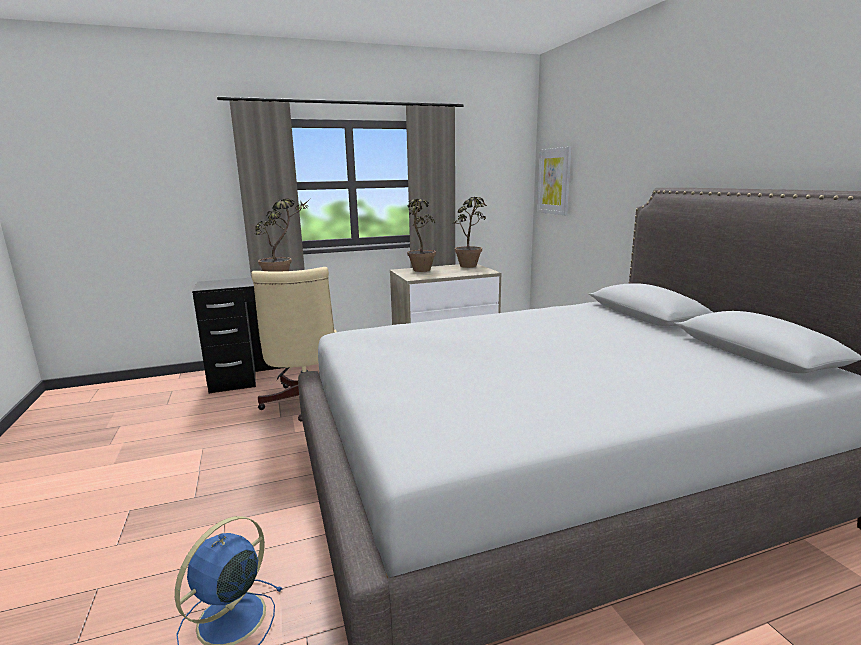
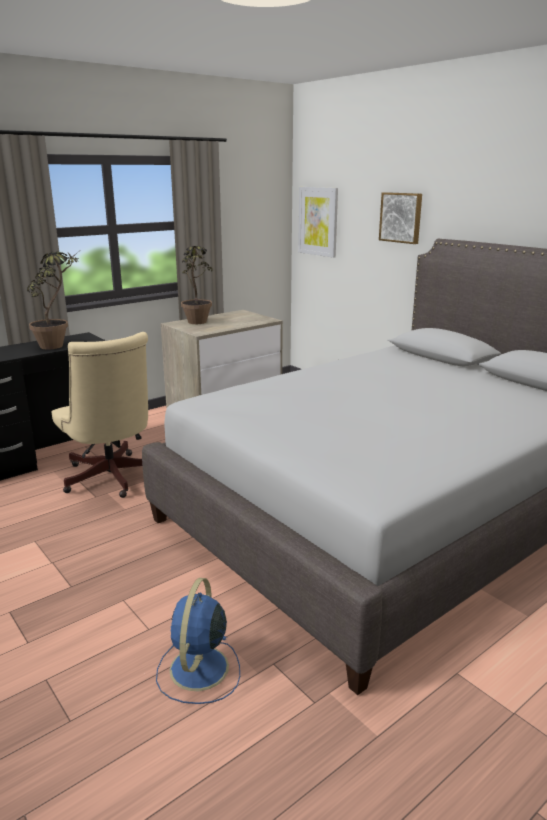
camera: 20 degrees left, 5 degrees up
potted plant [454,197,486,268] -> none
none -> picture [379,192,422,244]

